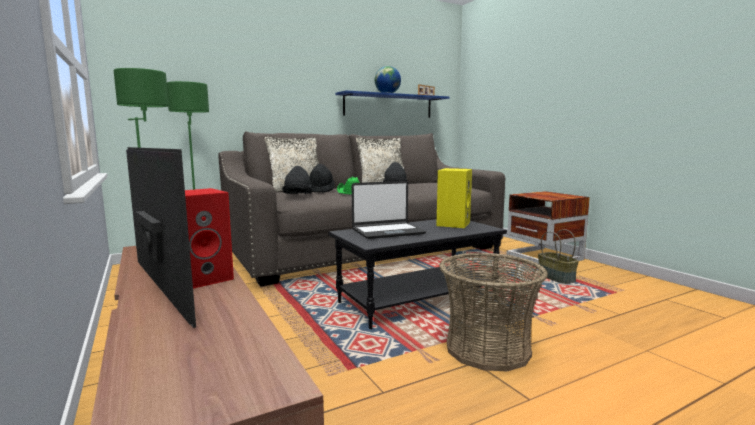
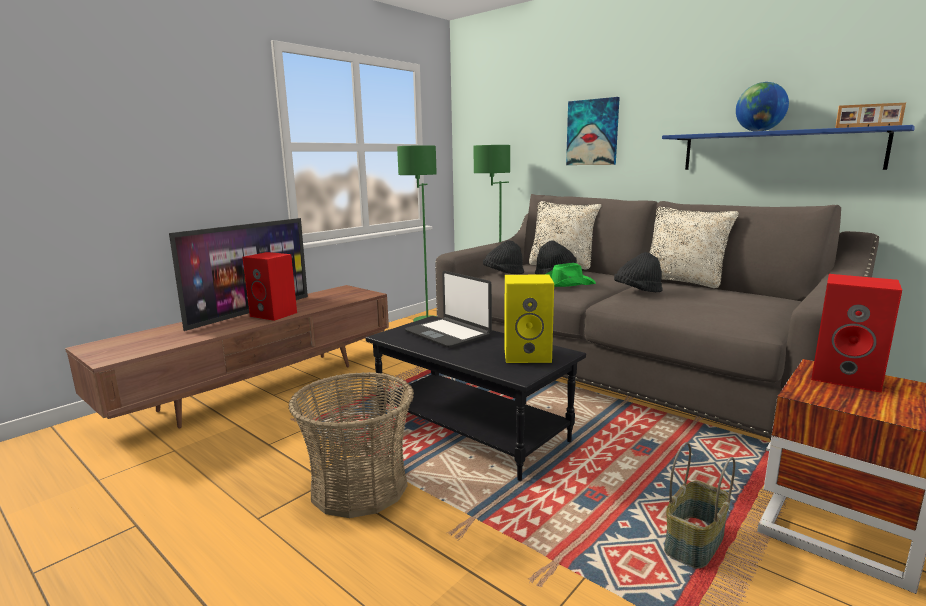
camera: 70 degrees right, 5 degrees up
none -> picture [566,97,620,165]
none -> red speaker [811,274,902,393]

